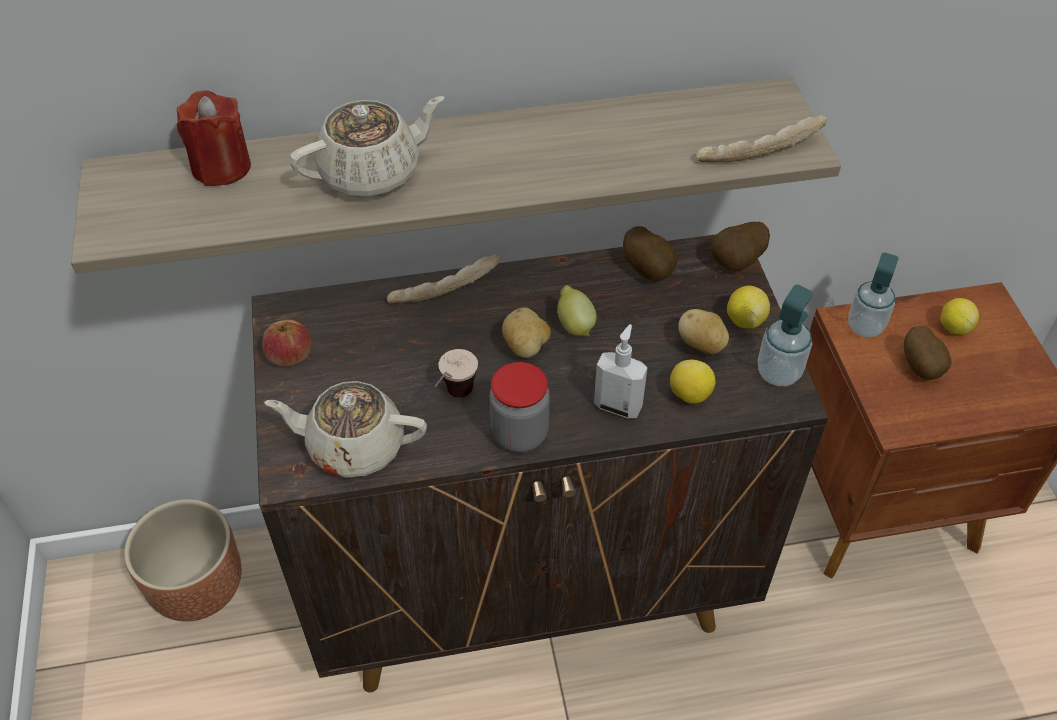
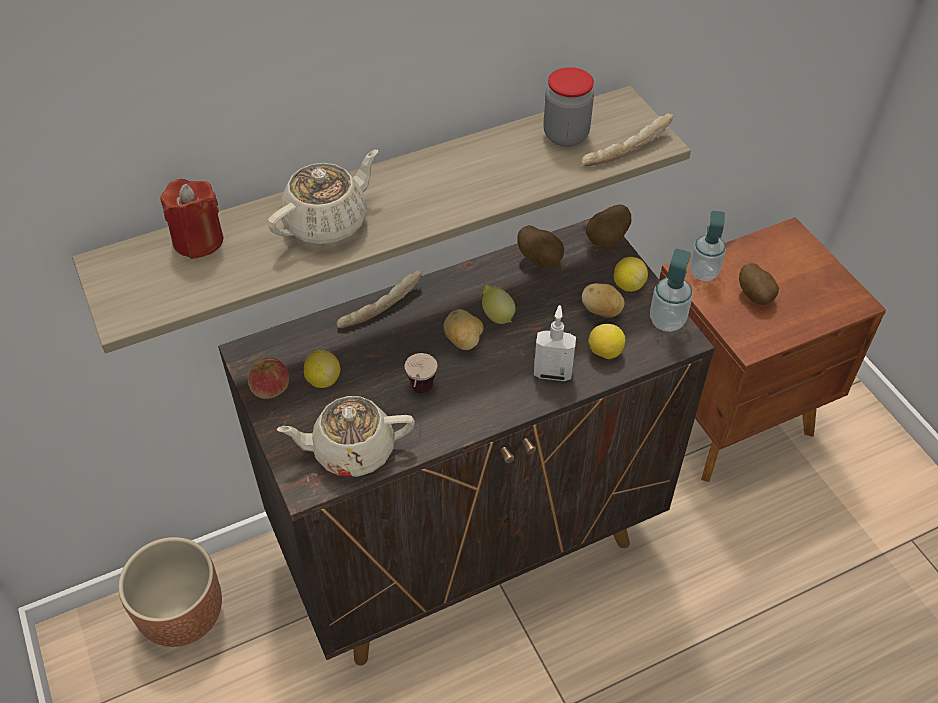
camera: 15 degrees left, 0 degrees up
jar [490,362,550,452] -> jar moved to [543,67,594,147]
lemon [941,298,979,335] -> lemon moved to [304,350,340,388]

